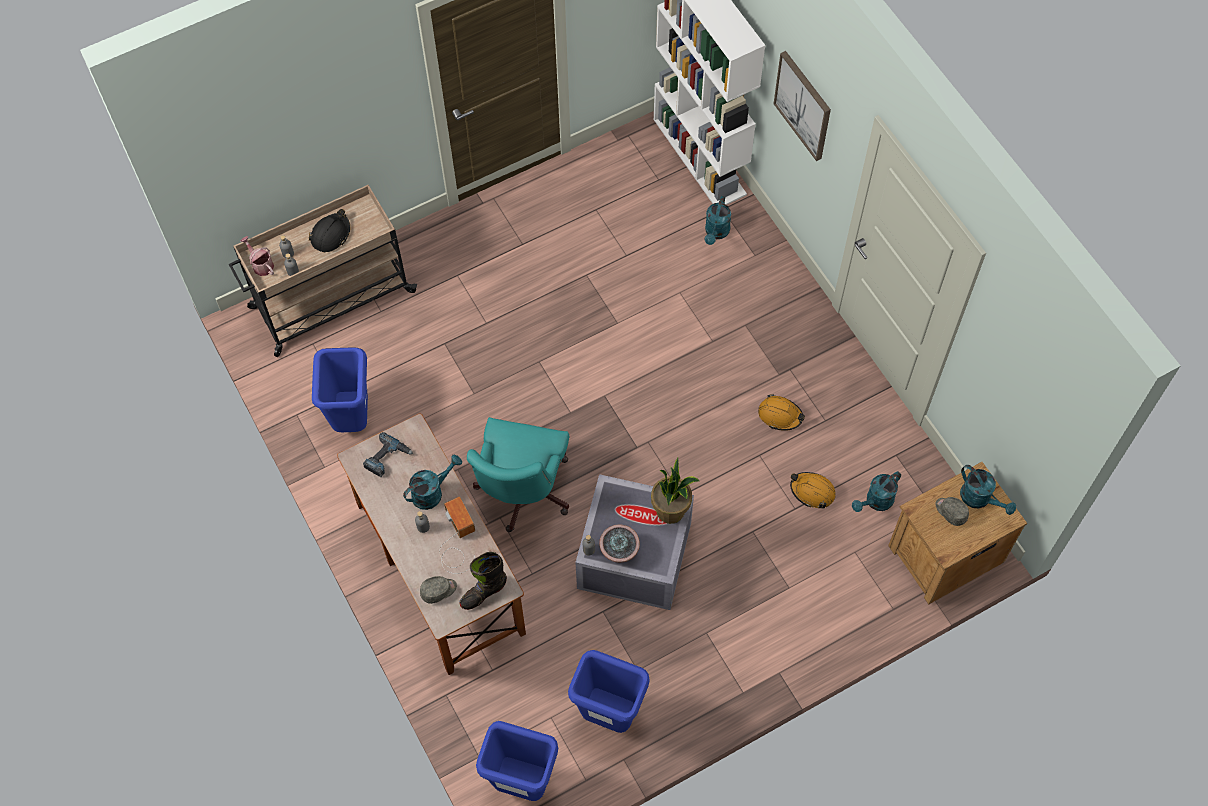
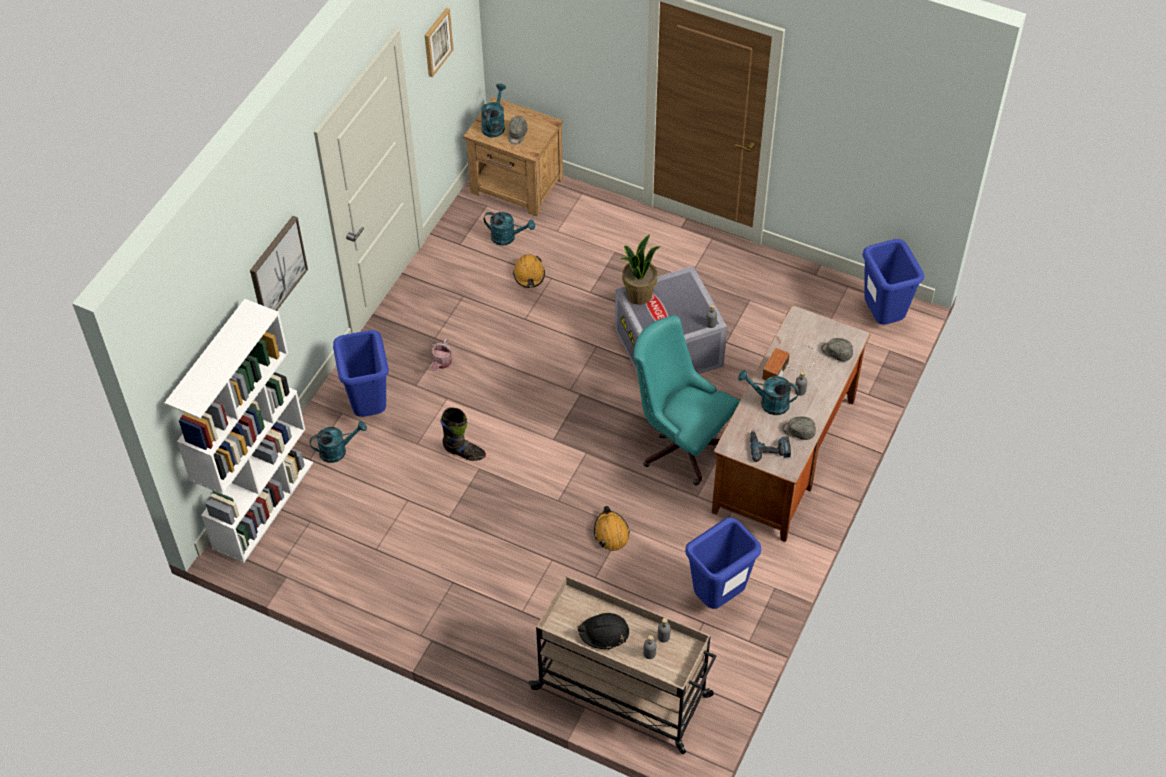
camera: 125 degrees left, 10 degrees down
watering can [240,236,274,276] -> watering can moved to [431,338,452,371]
black boot [459,552,507,610] -> black boot moved to [440,407,486,461]
turquoise office chair [467,417,569,532] -> turquoise office chair turned 120 degrees counterclockwise [633,315,740,486]
blue trash can [568,650,650,733] -> blue trash can moved to [333,330,389,417]
potted plant [599,525,640,563] -> none
orange hard hat [758,394,805,431] -> orange hard hat moved to [594,506,630,551]
none -> picture [425,8,454,77]
none -> grey cap [782,416,816,440]

